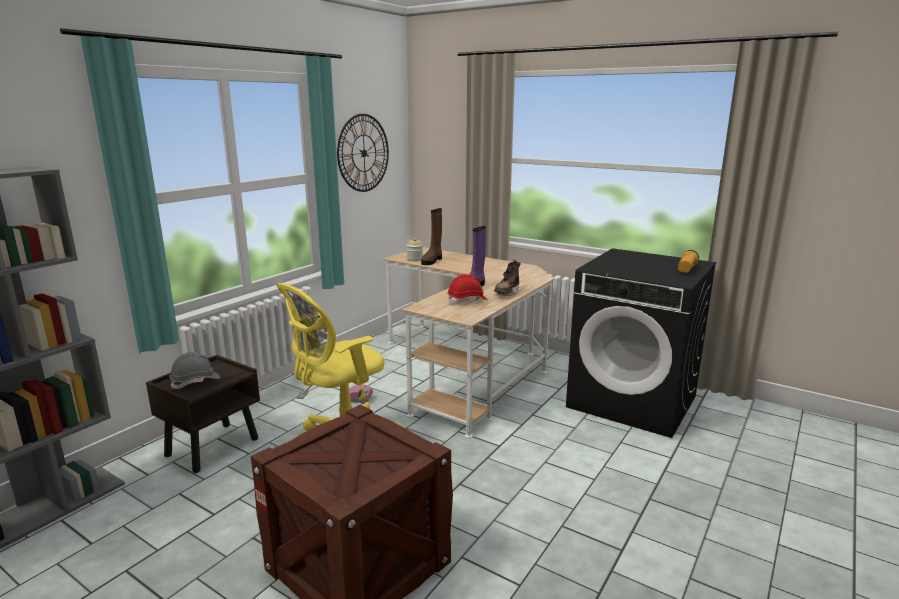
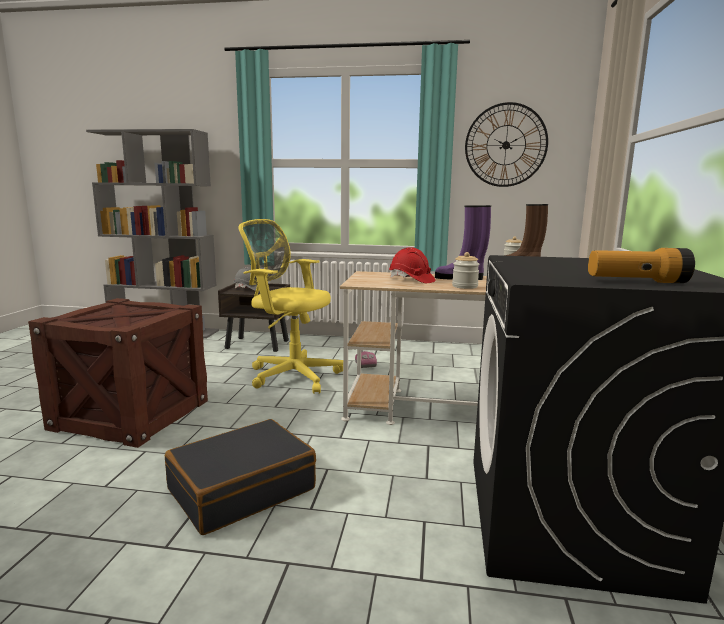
camera: 65 degrees right, 5 degrees down
brown boot [494,260,521,296] -> jar [452,252,480,289]
none -> black suitcase [165,419,316,535]

